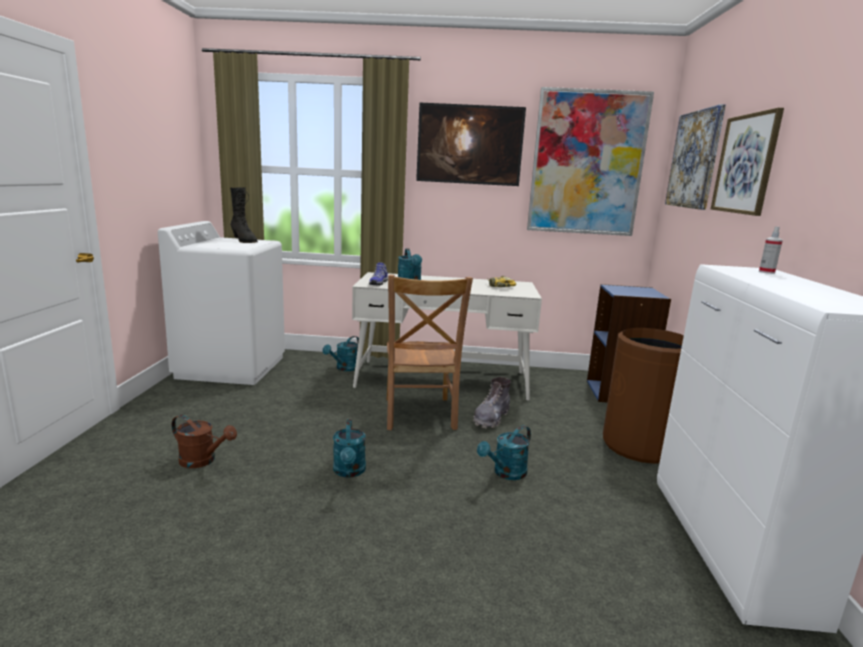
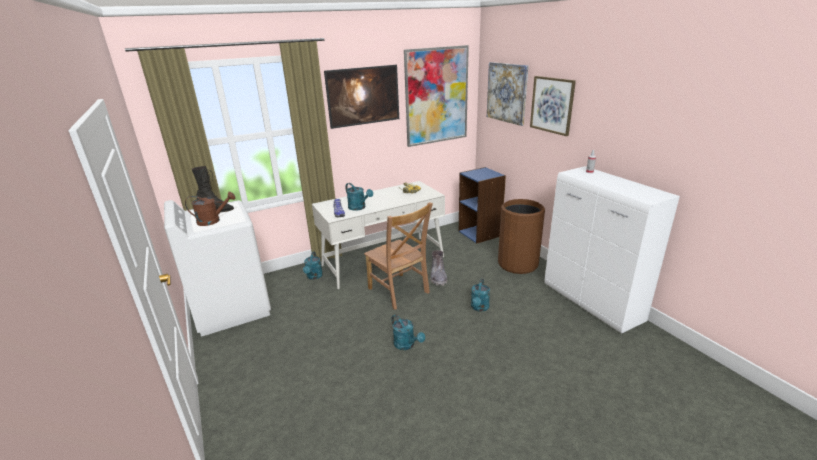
camera: 30 degrees left, 10 degrees up
brown watering can [172,415,237,468] -> brown watering can moved to [185,192,236,226]

